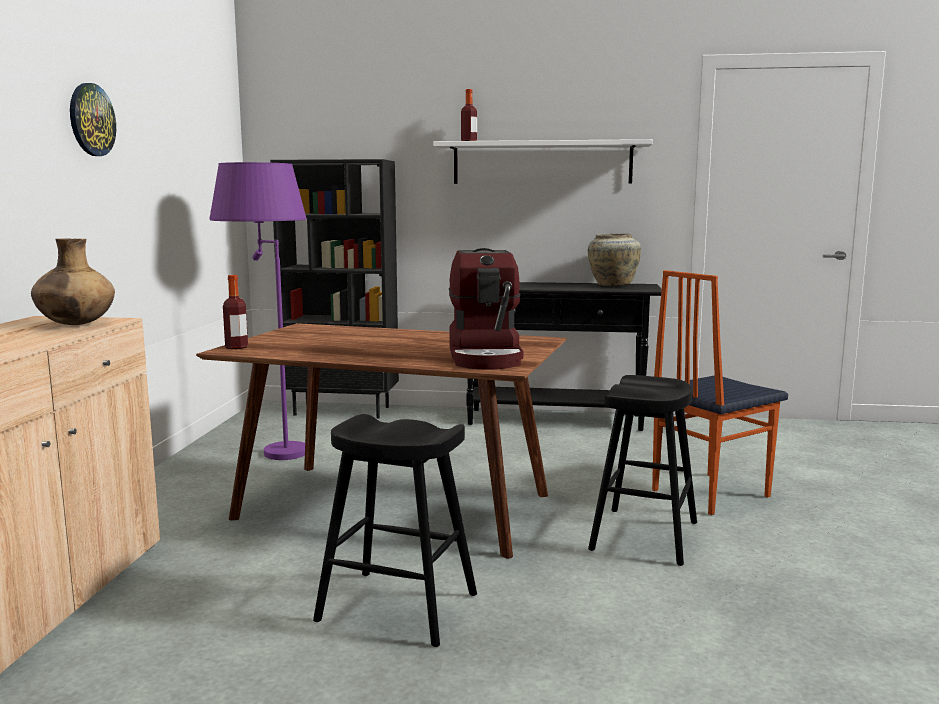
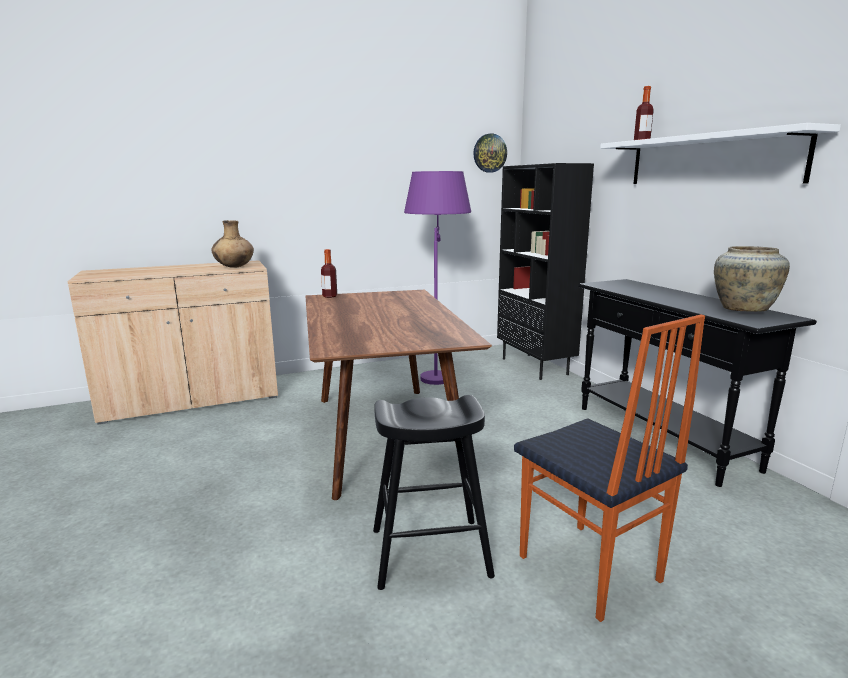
camera: 60 degrees right, 5 degrees up
wall clock [70,83,116,156] -> wall clock moved to [473,133,507,173]
black stool [313,414,477,647] -> none
coffee machine [449,248,523,370] -> none
chair [652,270,788,515] -> chair turned 150 degrees counterclockwise [514,314,705,622]

